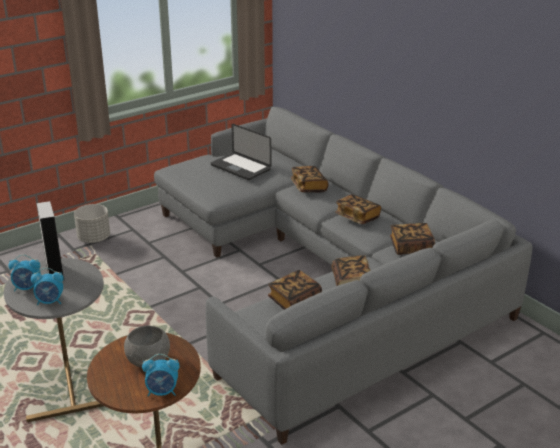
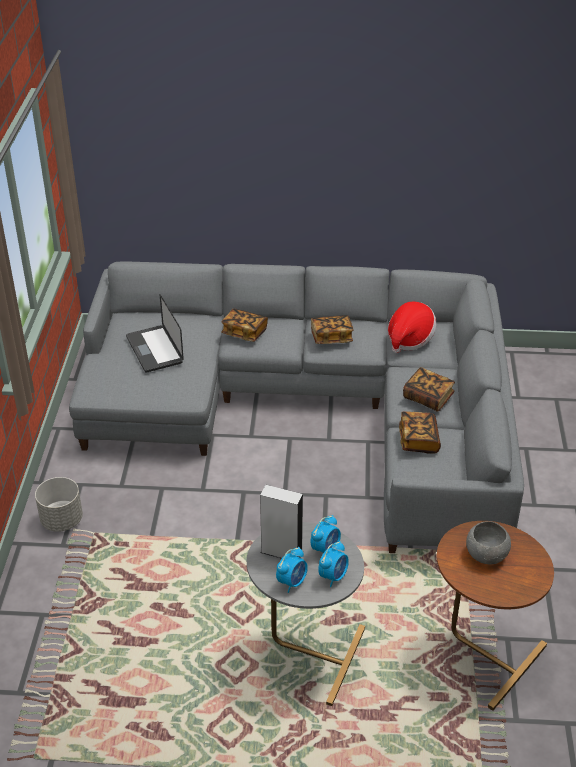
camera: 50 degrees left, 10 degrees up
alarm clock [142,354,180,396] -> alarm clock moved to [311,515,341,553]
laptop [211,124,271,180] -> laptop turned 75 degrees clockwise [126,294,184,373]
book [390,223,435,255] -> hat [388,302,437,353]

